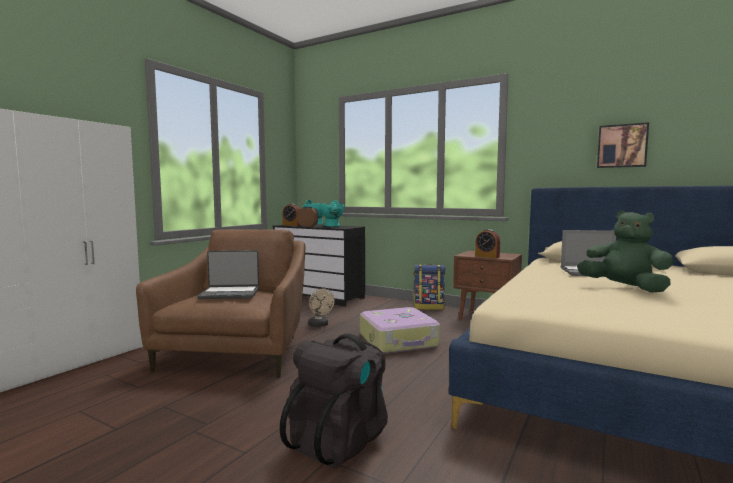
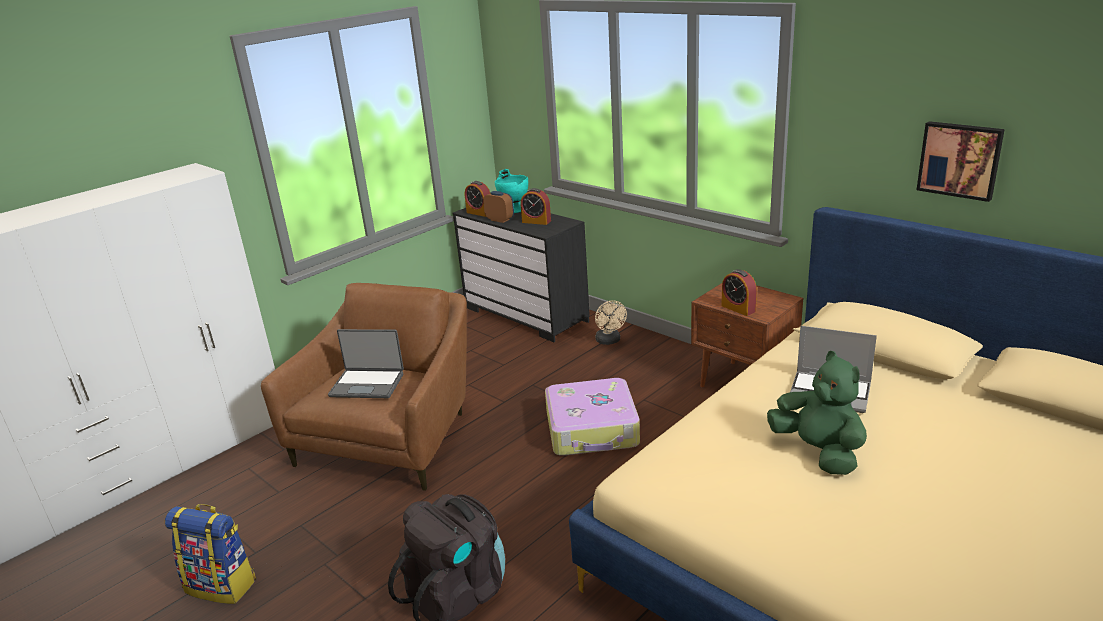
camera: 15 degrees right, 20 degrees up
beige fan [308,288,335,327] -> beige fan moved to [595,300,627,345]
turquoise vase [321,200,344,227] -> alarm clock [520,188,551,225]
backpack [413,264,445,310] -> backpack moved to [165,504,256,604]

